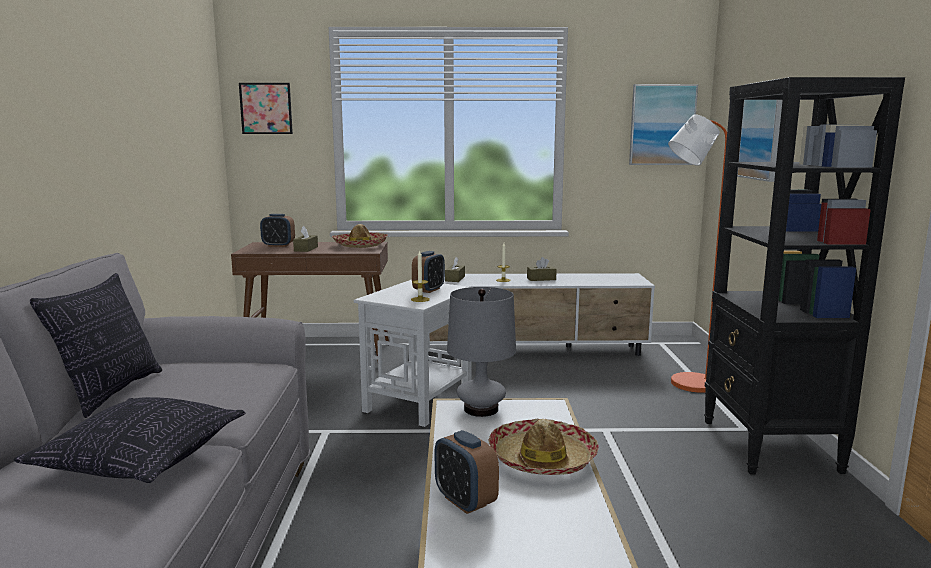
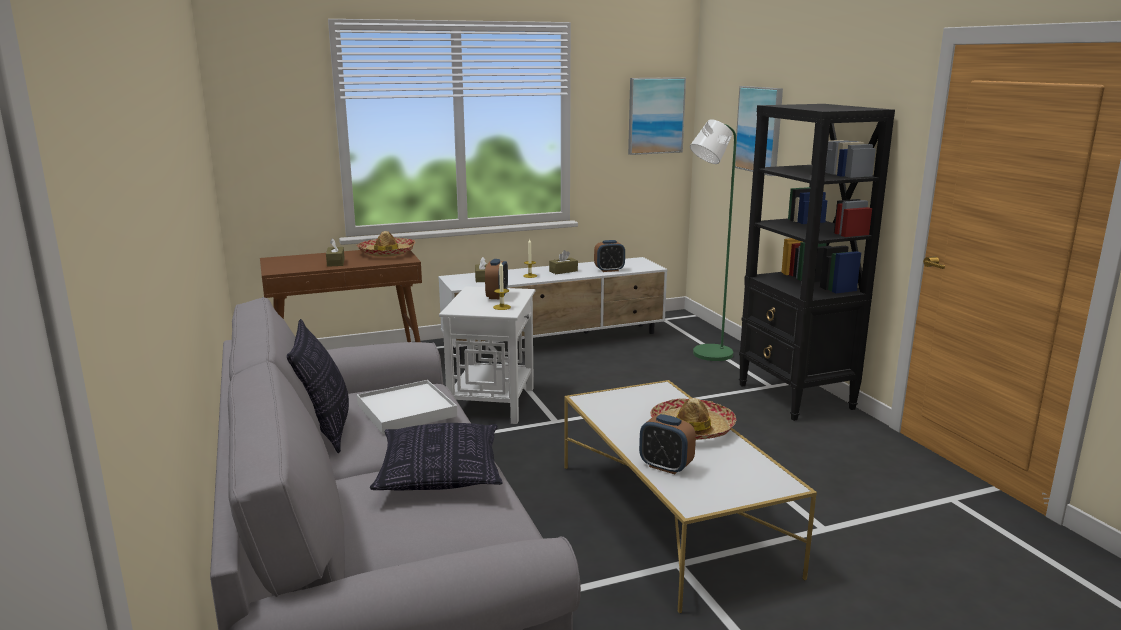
camera: 20 degrees left, 5 degrees up
picture [239,83,293,134] -> none
alarm clock [260,214,295,247] -> alarm clock moved to [594,240,625,272]
grey table lamp [447,287,516,417] -> none
orange floor lamp [668,114,727,393] -> green floor lamp [690,119,736,361]
none -> white tray [357,380,457,434]

